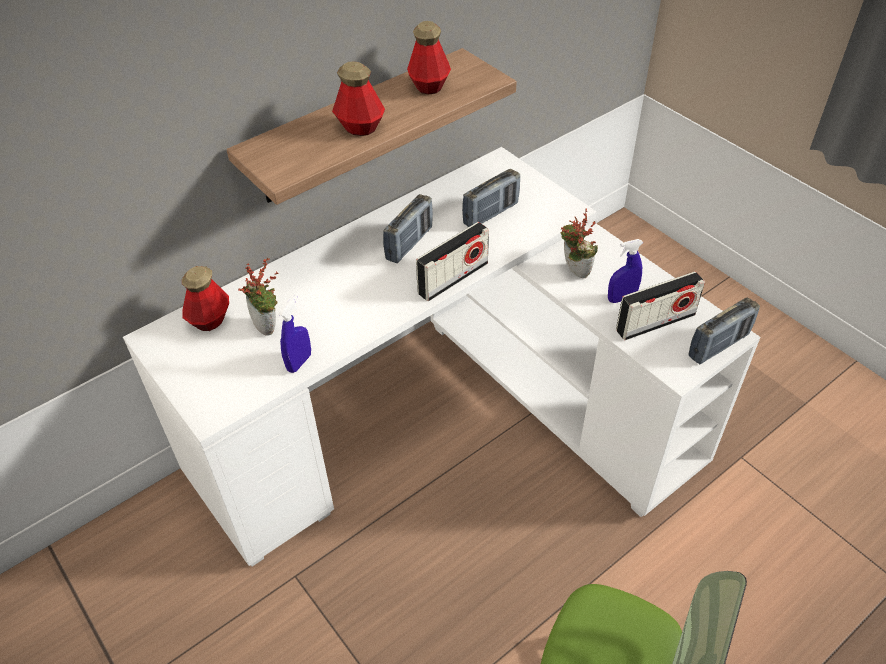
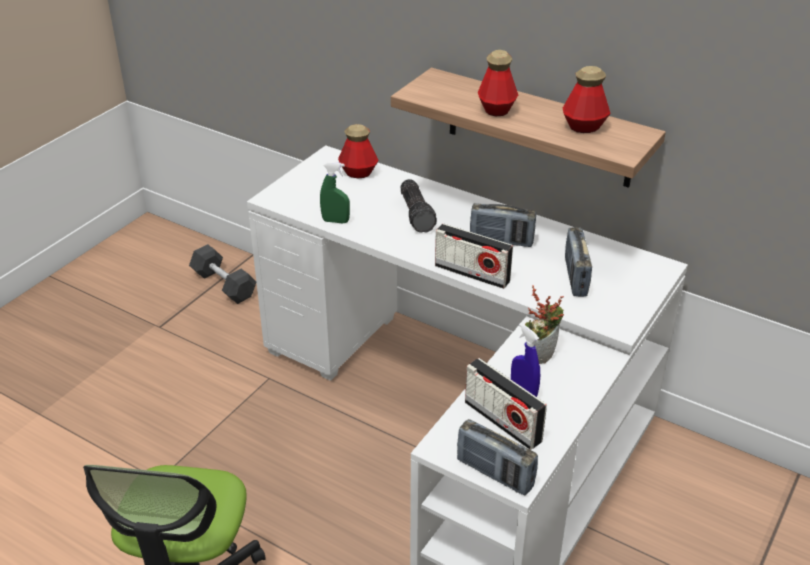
camera: 70 degrees right, 10 degrees down
potted plant [238,257,279,336] -> none
blue spray bottle [278,295,311,373] -> green spray bottle [320,162,350,223]
radio [462,169,520,227] -> radio turned 60 degrees clockwise [565,227,592,297]
none -> grey dumbbell [189,244,256,304]
none -> flashlight [401,179,437,233]

